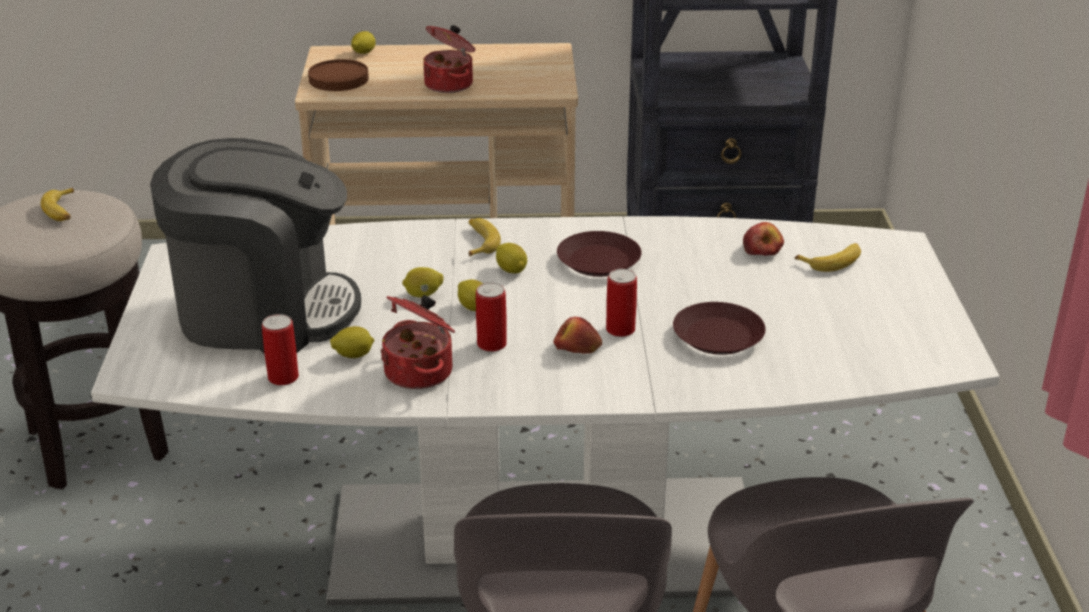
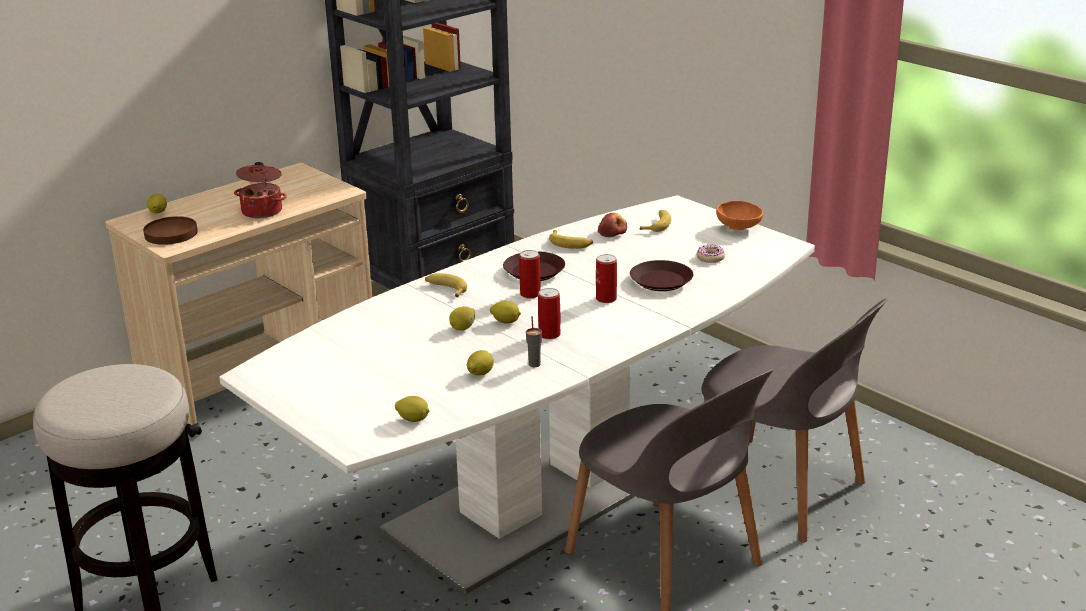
camera: 40 degrees left, 5 degrees down
banana [41,188,74,221] -> banana moved to [549,230,593,249]
coffee machine [150,138,361,353] -> none
can [262,314,299,385] -> can moved to [519,250,541,299]
cooking pot [380,295,455,389] -> grey cup [526,316,542,367]
lemon [496,243,527,273] -> lemon moved to [395,396,429,422]
apple [553,317,602,354] -> none
none -> donut [697,244,725,263]
none -> orange bowl [716,201,763,230]

